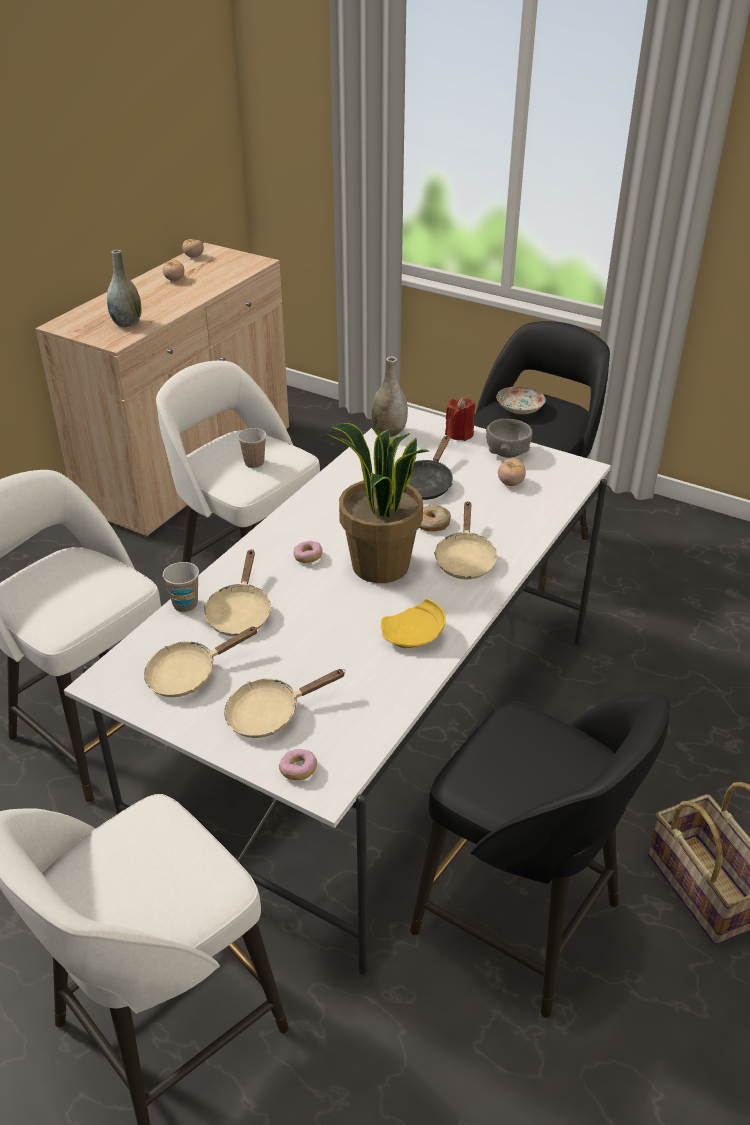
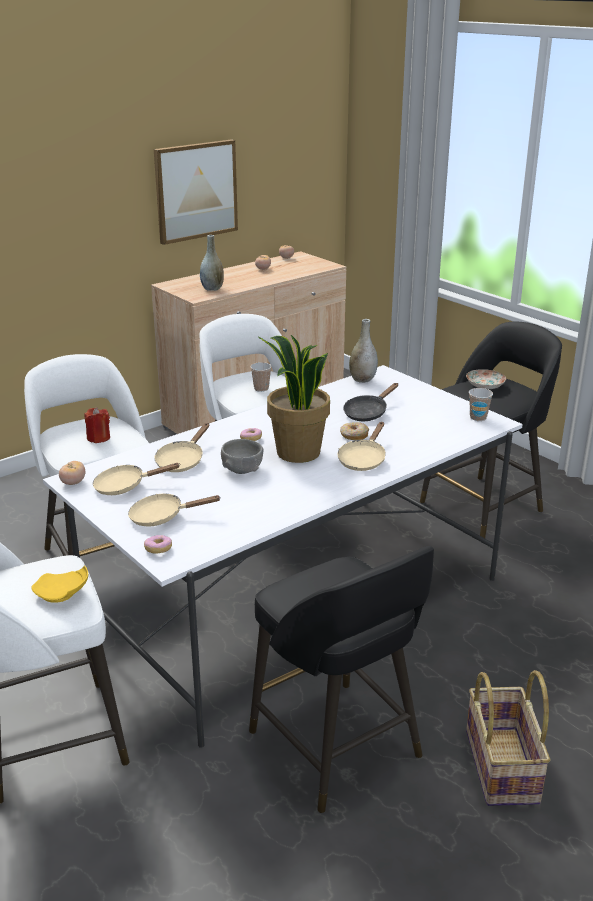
camera: 20 degrees right, 10 degrees down
cup [163,562,199,612] -> cup moved to [469,388,493,421]
yellow plate [381,598,446,648] -> yellow plate moved to [31,566,88,602]
red candle [445,397,475,441] -> red candle moved to [84,407,110,443]
grey bowl [486,419,533,458] -> grey bowl moved to [221,439,264,474]
tomato [498,458,526,486] -> tomato moved to [59,461,85,485]
none -> picture [154,139,238,245]

